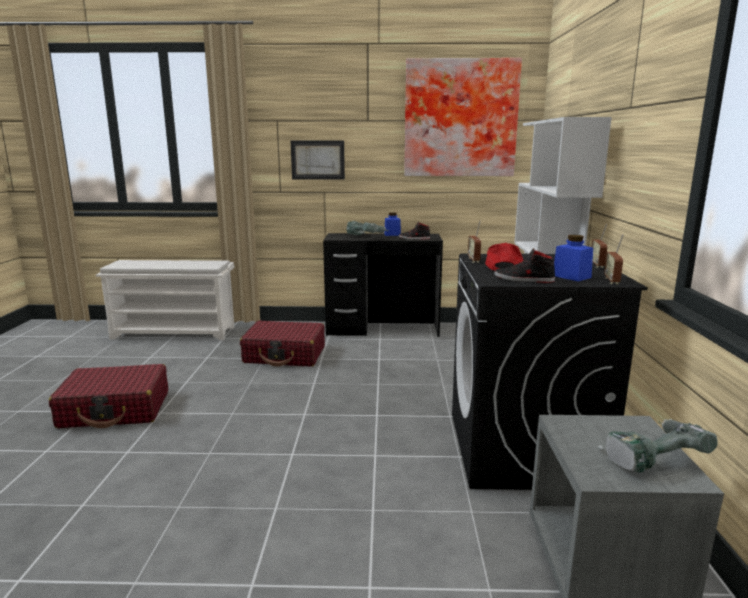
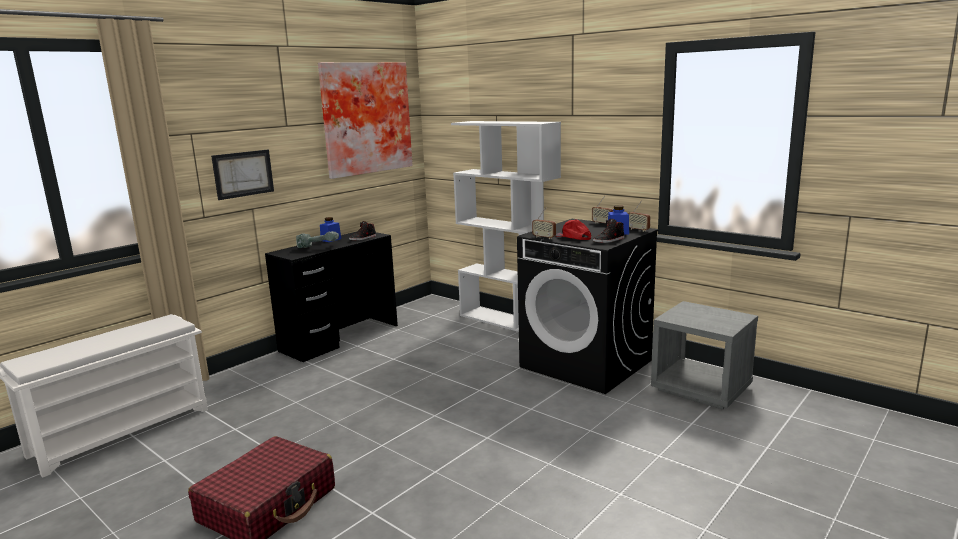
camera: 50 degrees left, 0 degrees up
red suitcase [240,320,325,367] -> none
power drill [598,419,718,472] -> none

